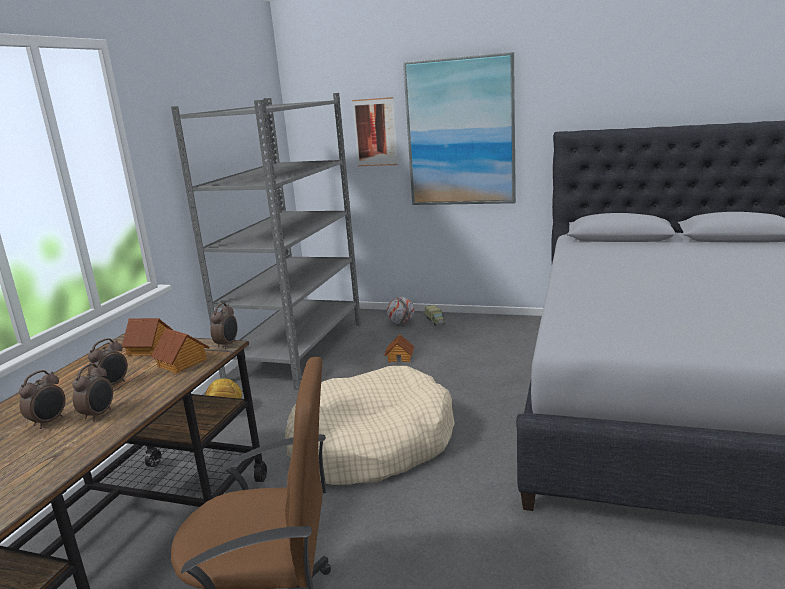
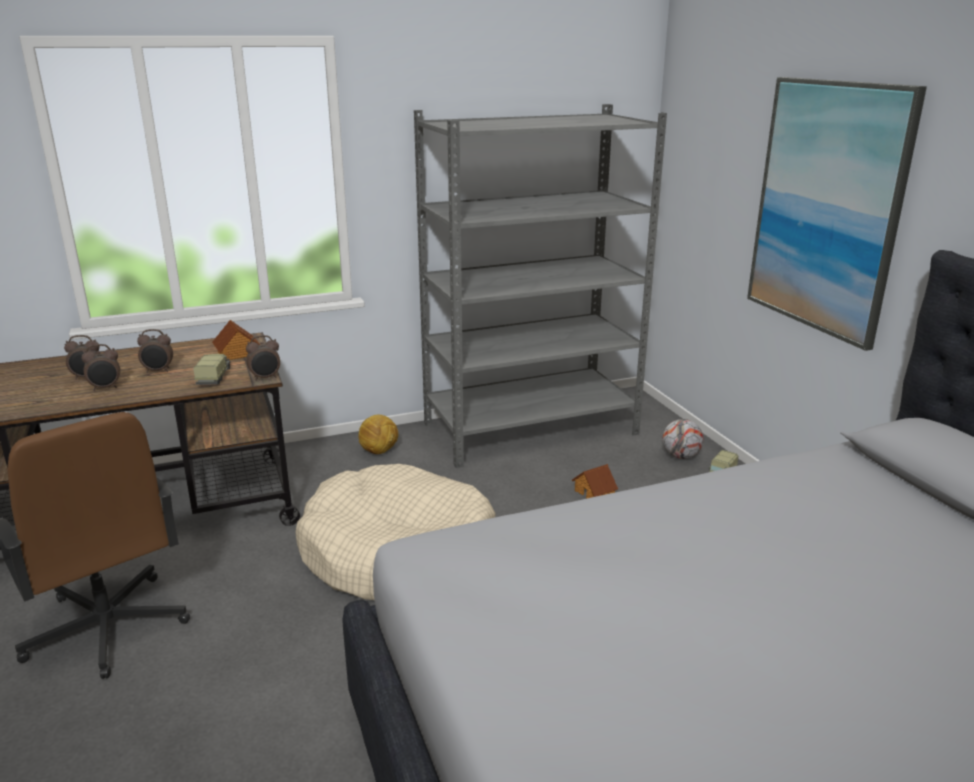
camera: 50 degrees right, 5 degrees up
toy house [151,328,209,373] -> toy truck [193,354,231,385]
picture [352,97,398,166] -> none

